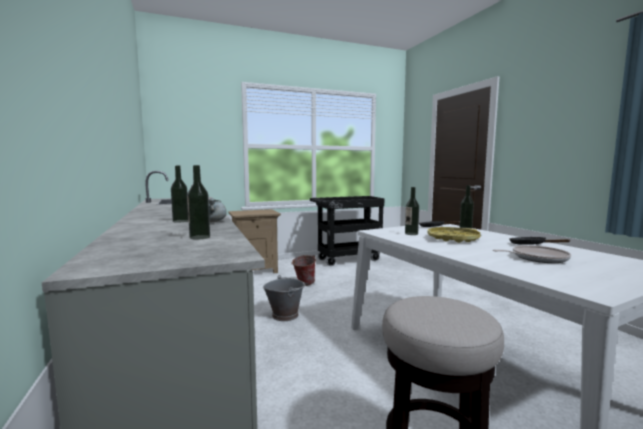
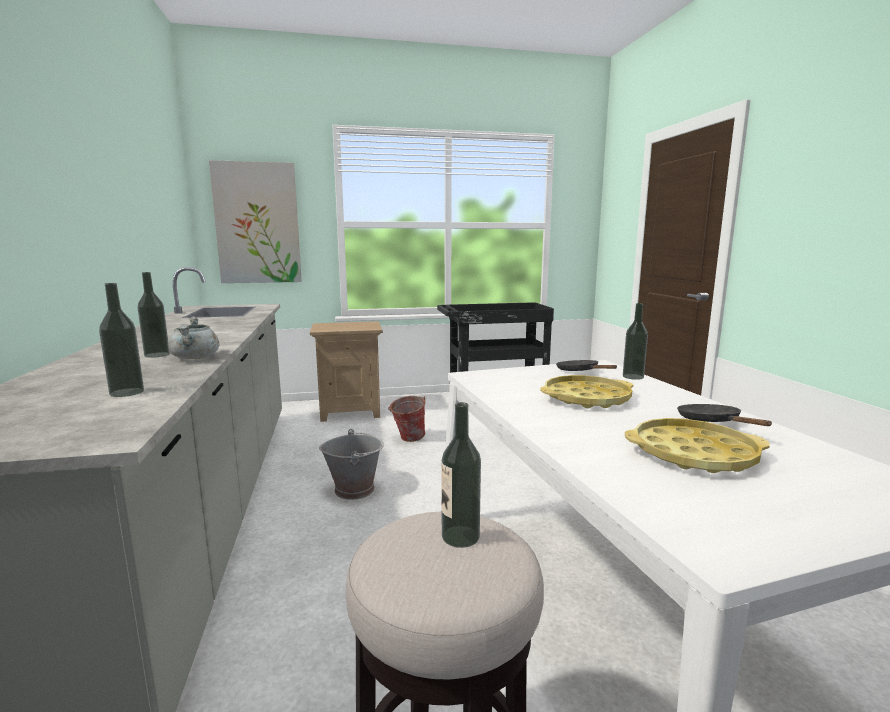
camera: 10 degrees right, 5 degrees up
bottle [405,187,419,235] -> bottle moved to [441,402,481,548]
frying pan [493,245,571,263] -> yellow tray [625,418,770,473]
none -> picture [209,160,302,283]

